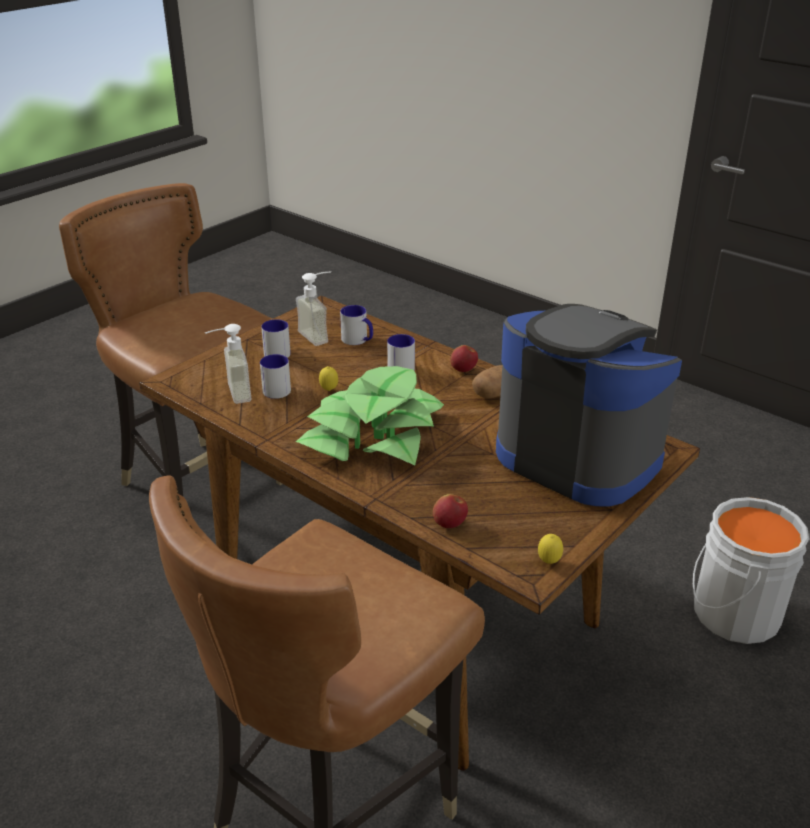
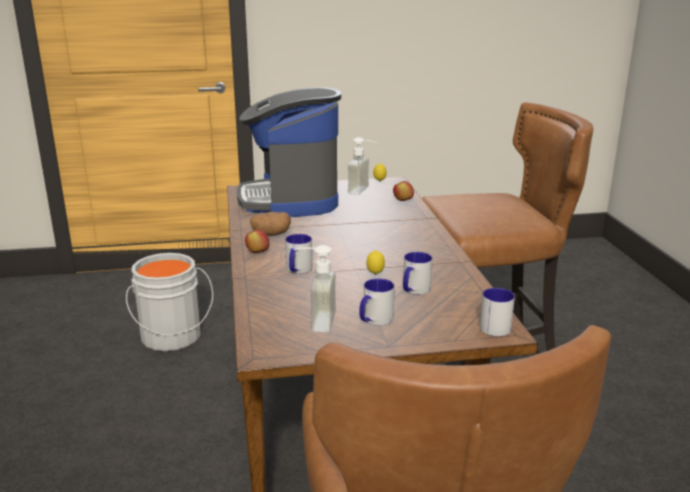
camera: 140 degrees left, 10 degrees down
soap dispenser [205,324,252,404] -> soap dispenser moved to [348,137,377,195]
potted plant [296,366,444,465] -> none
mug [340,305,373,345] -> mug moved to [480,288,515,336]

